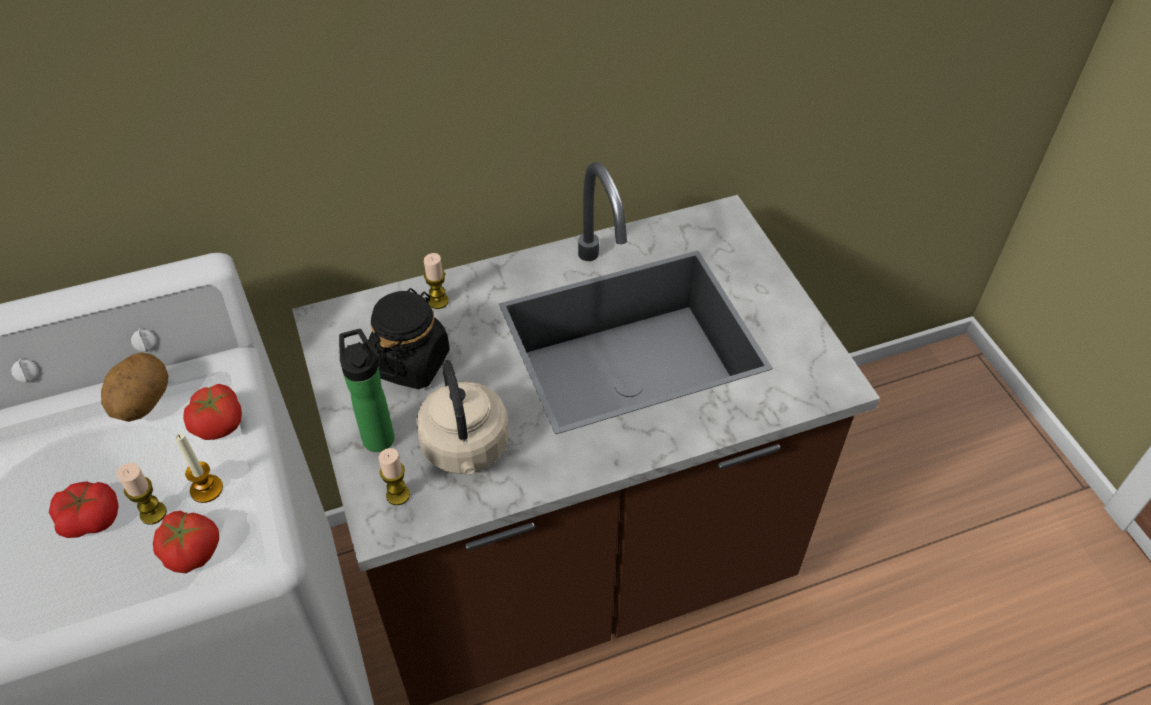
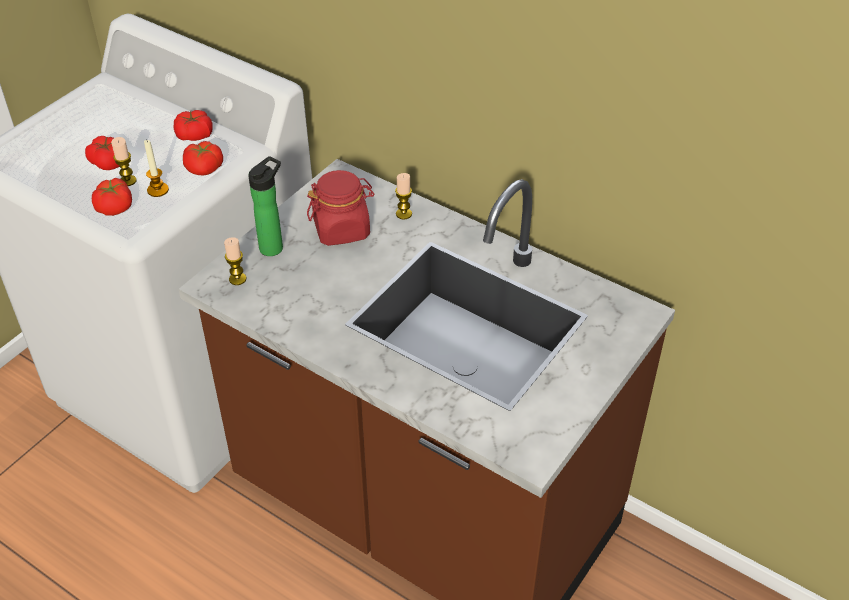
camera: 55 degrees right, 5 degrees down
potato [101,353,168,422] -> tomato [174,110,213,141]
black jar [368,288,450,389] -> red jar [307,170,374,246]
beige kettle [416,360,509,475] -> none

